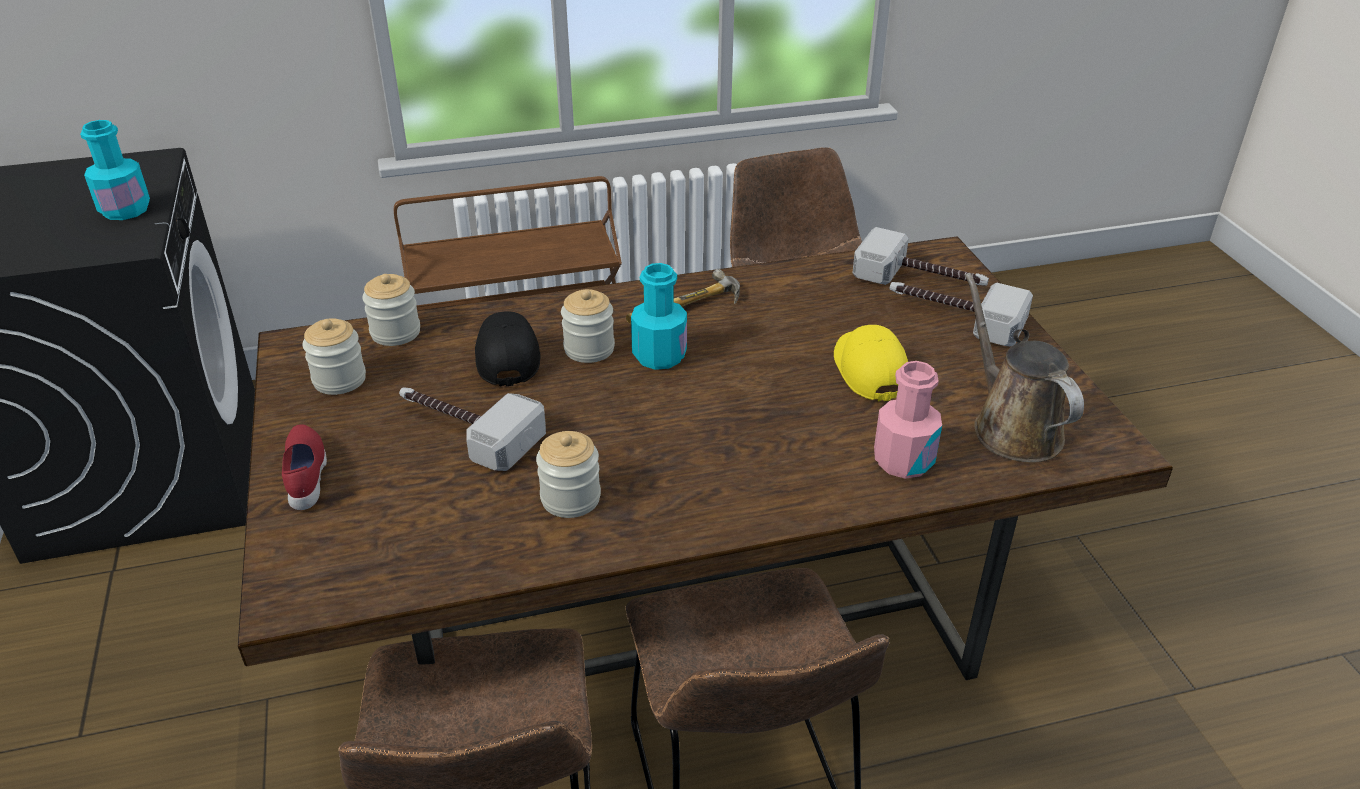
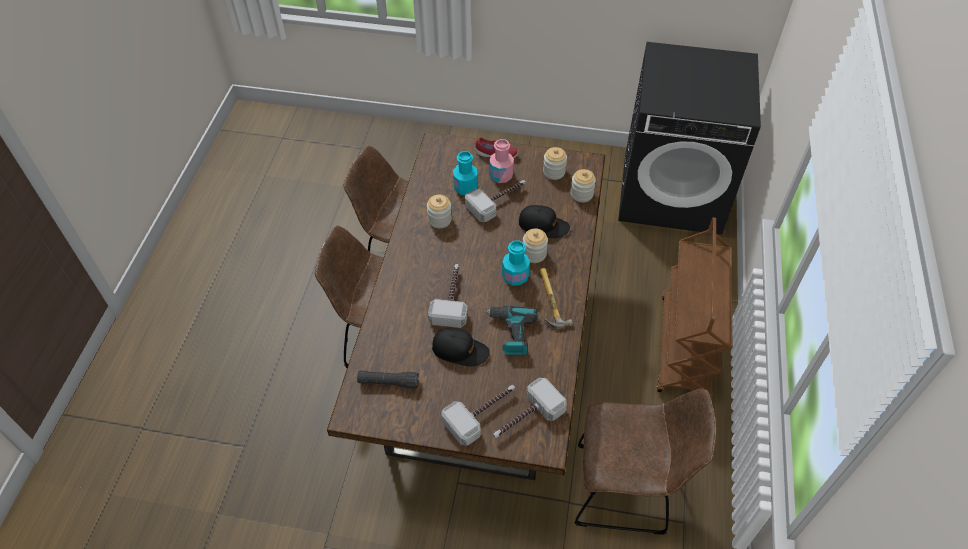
camera: 115 degrees right, 15 degrees up
turquoise bottle [80,120,150,220] -> turquoise bottle moved to [453,151,478,195]
yellow cap [834,325,908,402] -> black cap [432,328,490,366]
pink bottle [874,361,942,479] -> pink bottle moved to [489,139,514,183]
brown watering can [965,273,1084,462] -> black flashlight [357,371,419,389]
none -> hammer [428,264,468,328]
none -> power drill [484,306,538,355]

